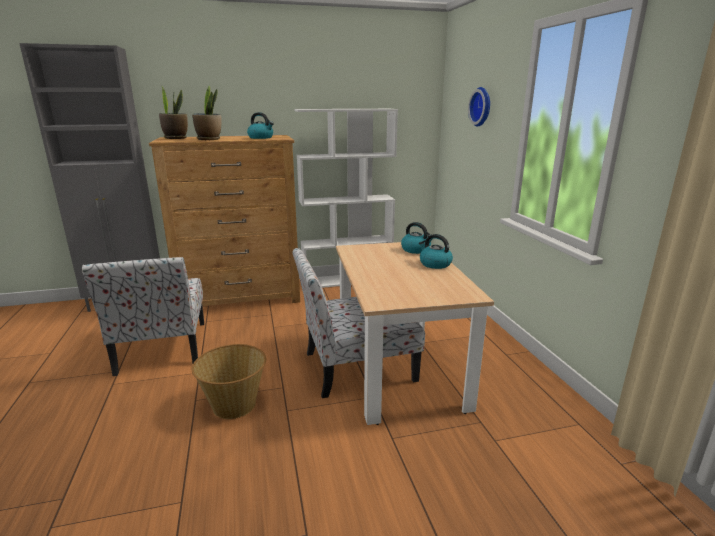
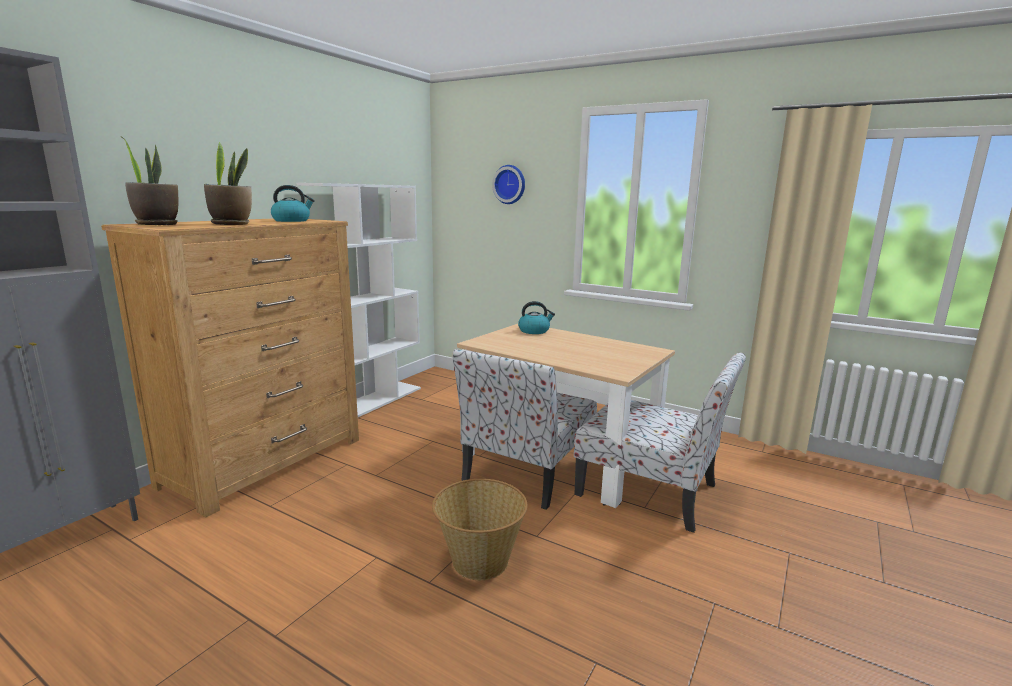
camera: 45 degrees left, 5 degrees down
chair [82,257,204,376] -> chair moved to [574,353,746,533]
kettle [419,234,453,269] -> none

